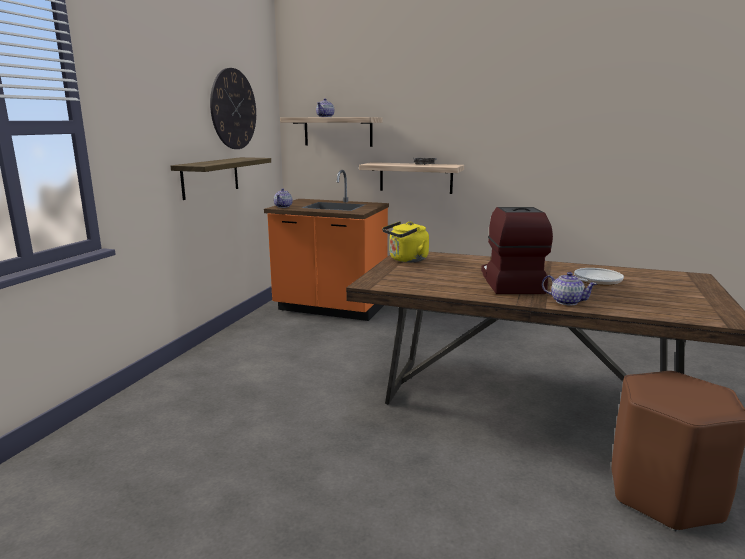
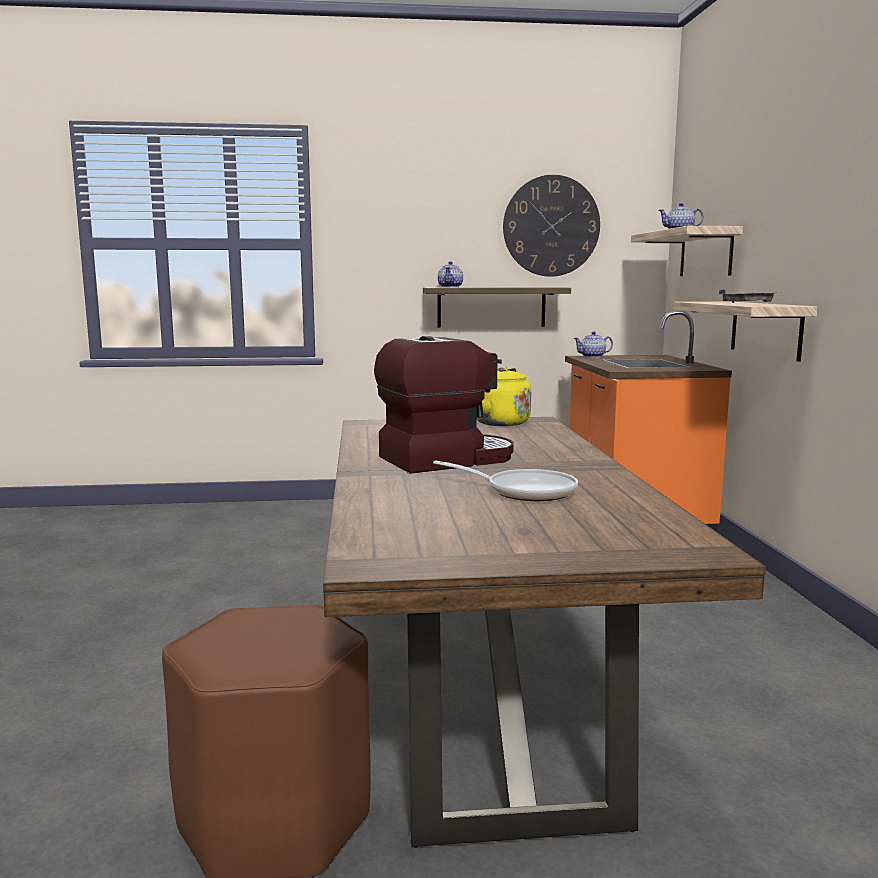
camera: 65 degrees right, 5 degrees down
teapot [542,272,597,306] -> teapot moved to [438,261,463,287]

